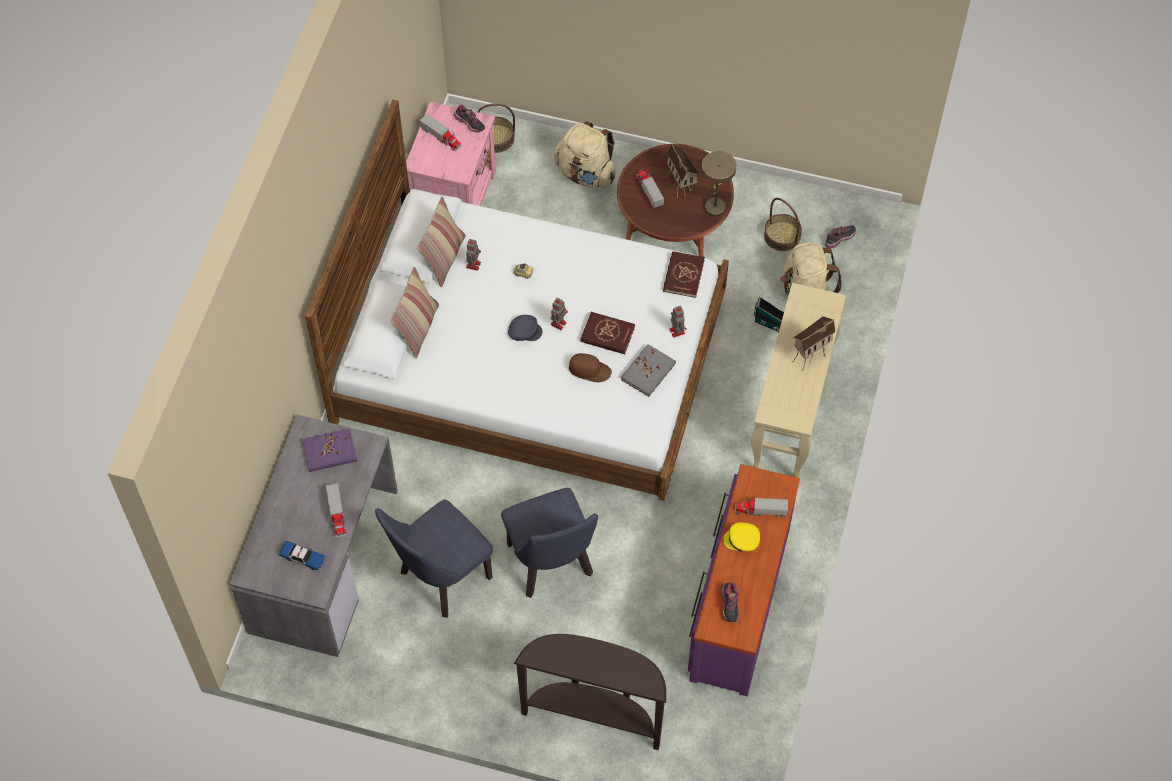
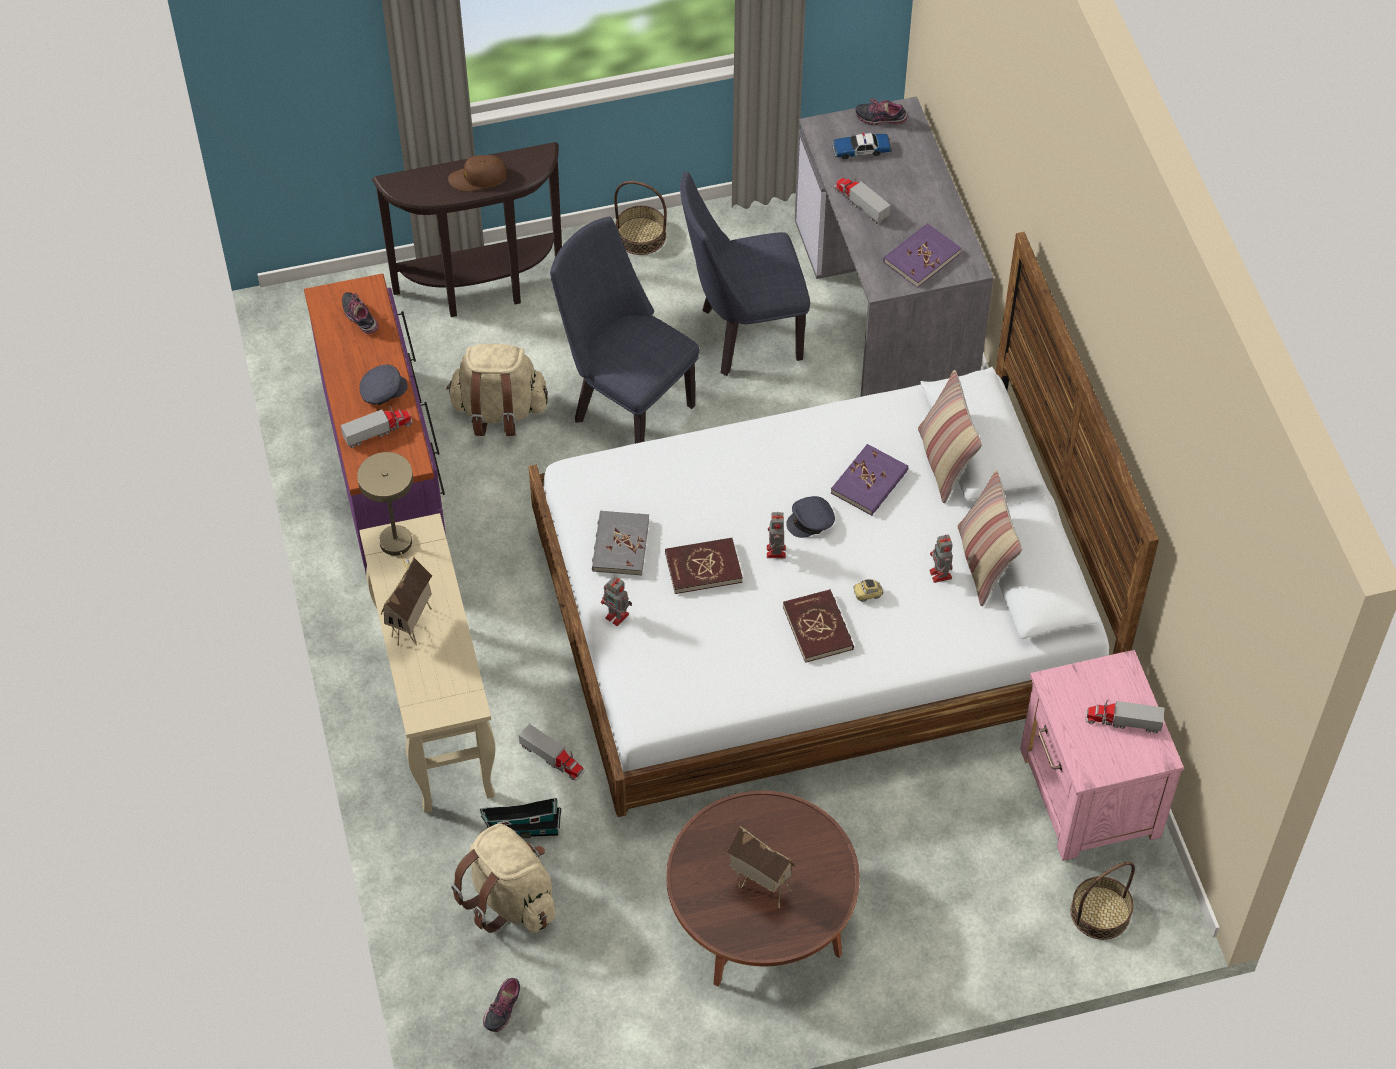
camera: 150 degrees right, 5 degrees down
blue chair [375,500,493,618] -> blue chair turned 120 degrees counterclockwise [680,172,810,376]
shoe [454,105,485,133] -> shoe moved to [855,98,908,125]
beige backpack [554,121,615,188] -> beige backpack moved to [446,344,548,436]
brown cap [569,353,612,382] -> brown cap moved to [448,155,508,192]
toy truck [636,170,664,208] -> toy truck moved to [519,724,585,781]
red book [663,251,705,298] -> red book moved to [783,589,854,663]
beige table lamp [702,151,736,217] -> beige table lamp moved to [357,452,413,571]
yellow cap [723,522,760,552] -> grey cap [360,364,408,405]
basket [764,198,802,251] -> basket moved to [614,181,667,255]
none -> purple book [831,444,908,516]

